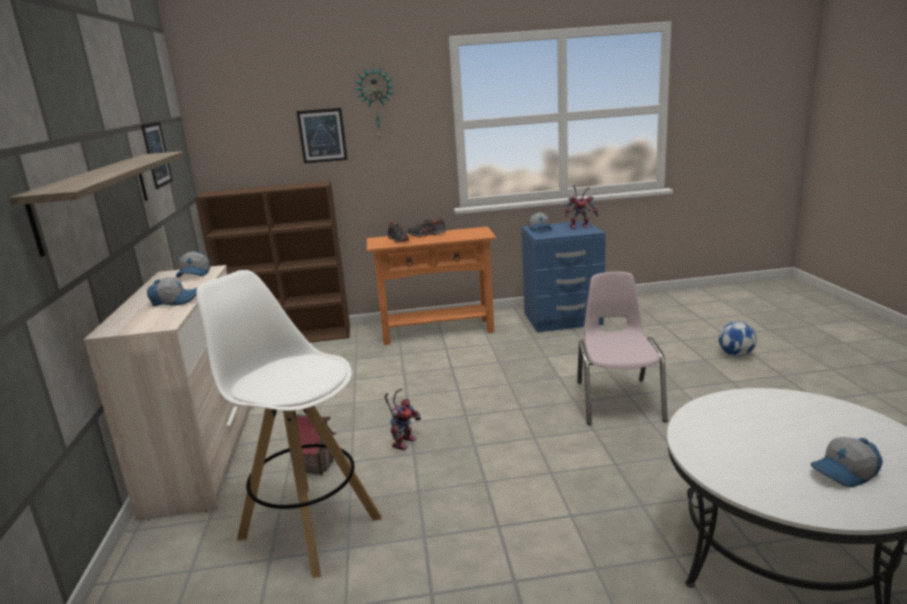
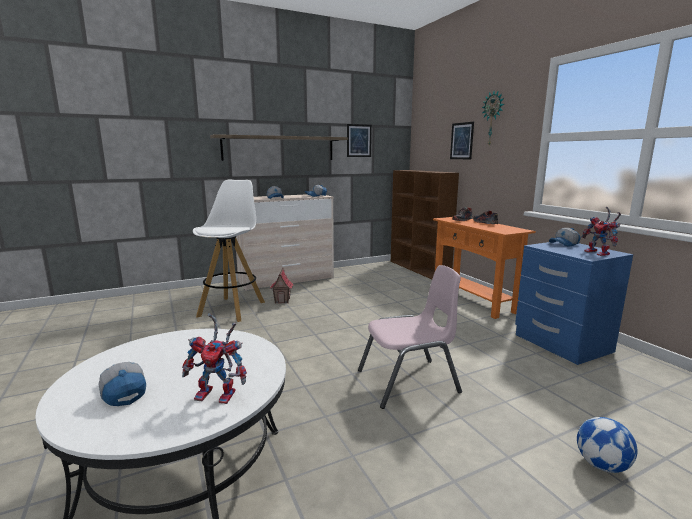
camera: 70 degrees right, 5 degrees down
toy robot [385,388,421,451] -> toy robot moved to [182,313,247,404]

